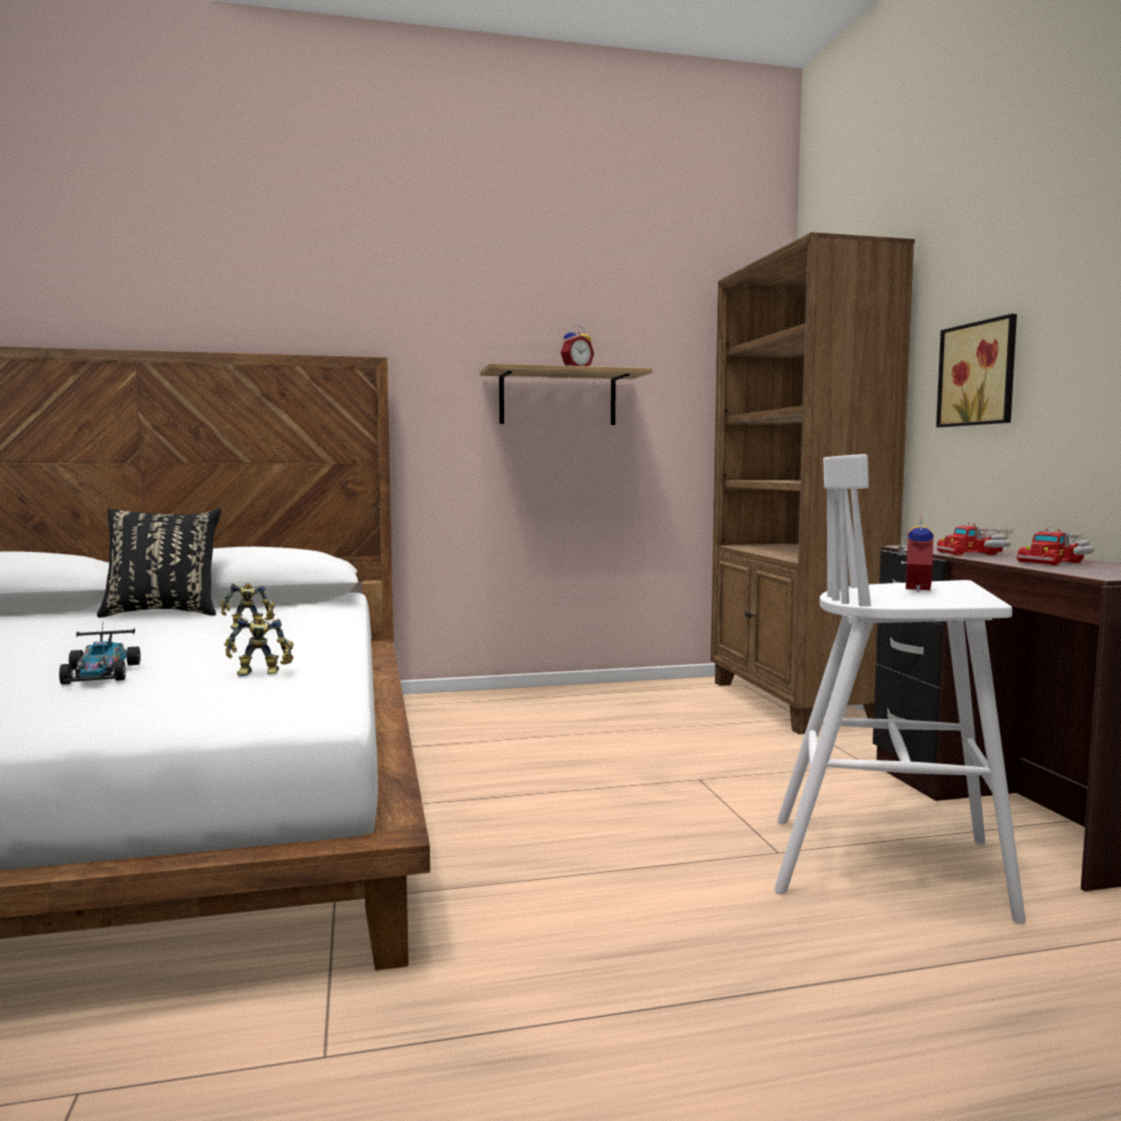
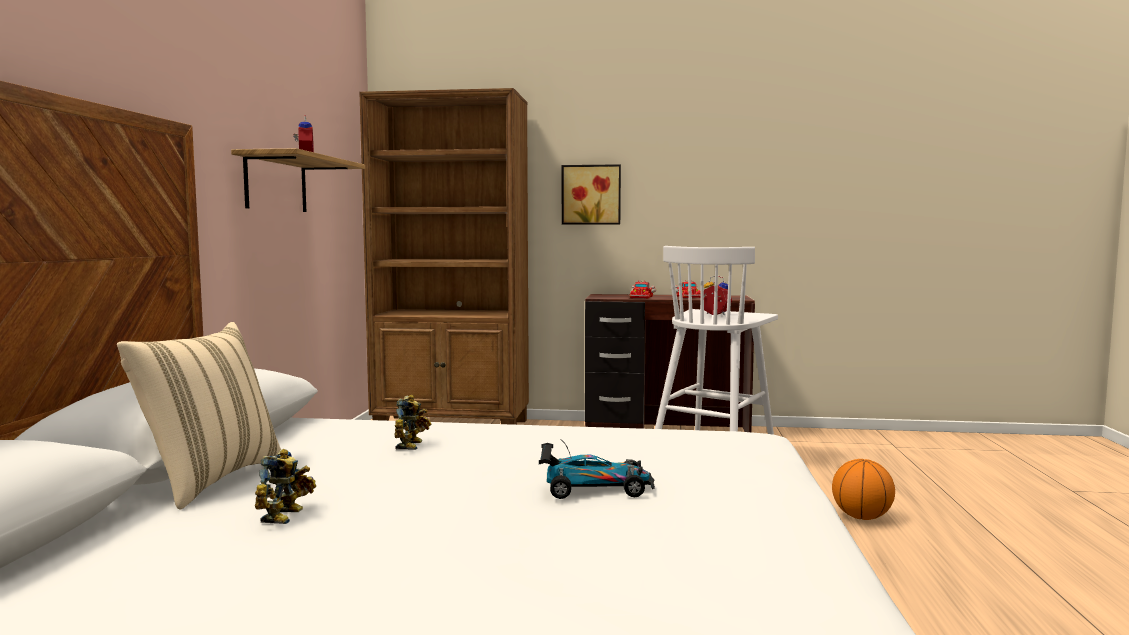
camera: 70 degrees left, 0 degrees up
black pillow [97,508,221,618] -> beige pillow [117,322,281,510]
toy robot [224,616,294,677] -> toy robot moved to [255,449,316,524]
none -> basketball [832,459,895,520]

